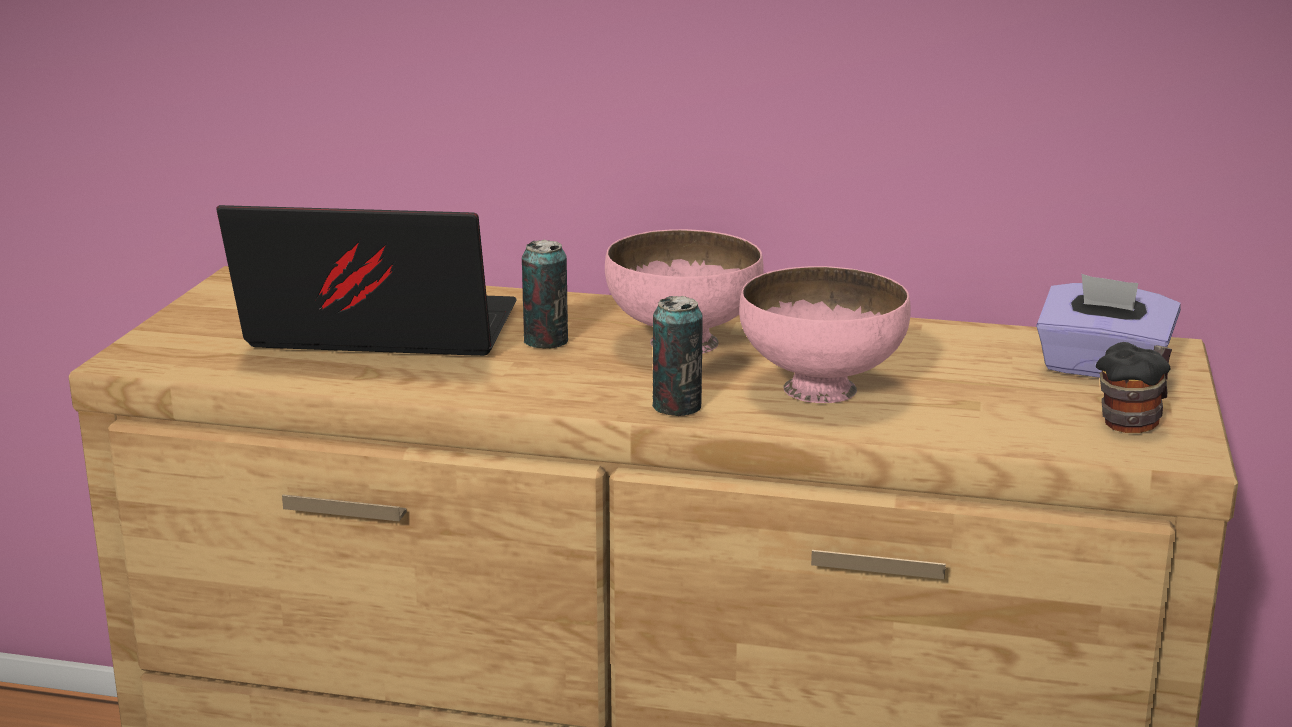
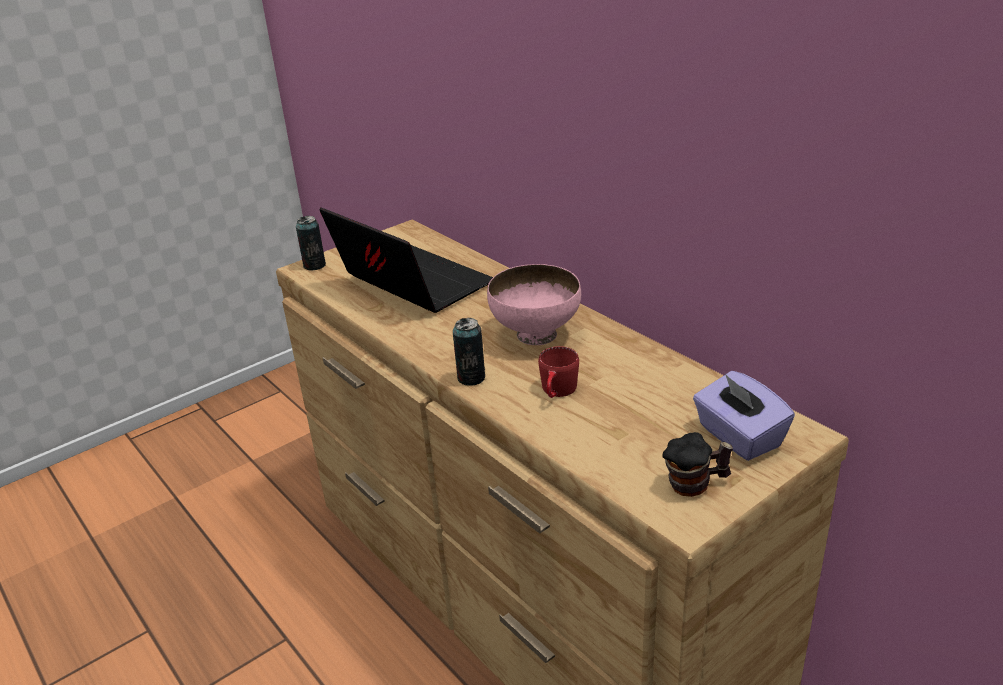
camera: 40 degrees right, 10 degrees up
can [522,240,568,348] -> can moved to [296,216,326,271]
pink bowl [739,266,911,403] -> red mug [538,346,579,398]

